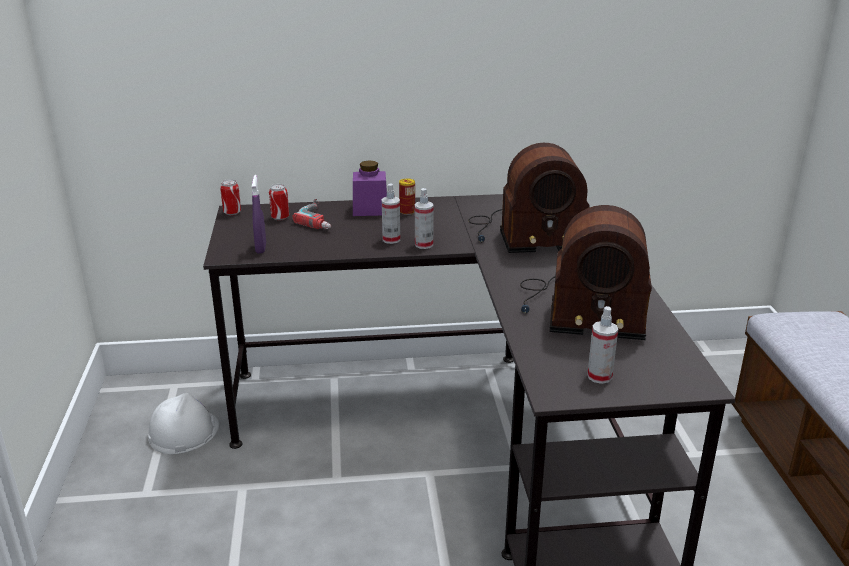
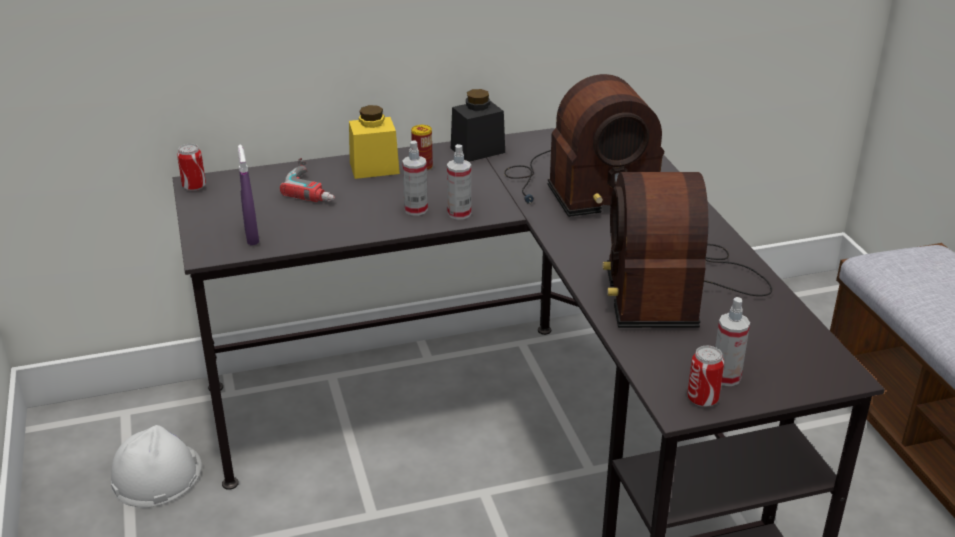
camera: 10 degrees left, 5 degrees up
can [269,184,289,220] -> can moved to [687,346,724,407]
purple jar [353,160,387,216] -> yellow jar [349,105,400,179]
radio [520,205,652,340] -> radio turned 90 degrees clockwise [602,172,772,328]
none -> black jar [451,89,505,162]

